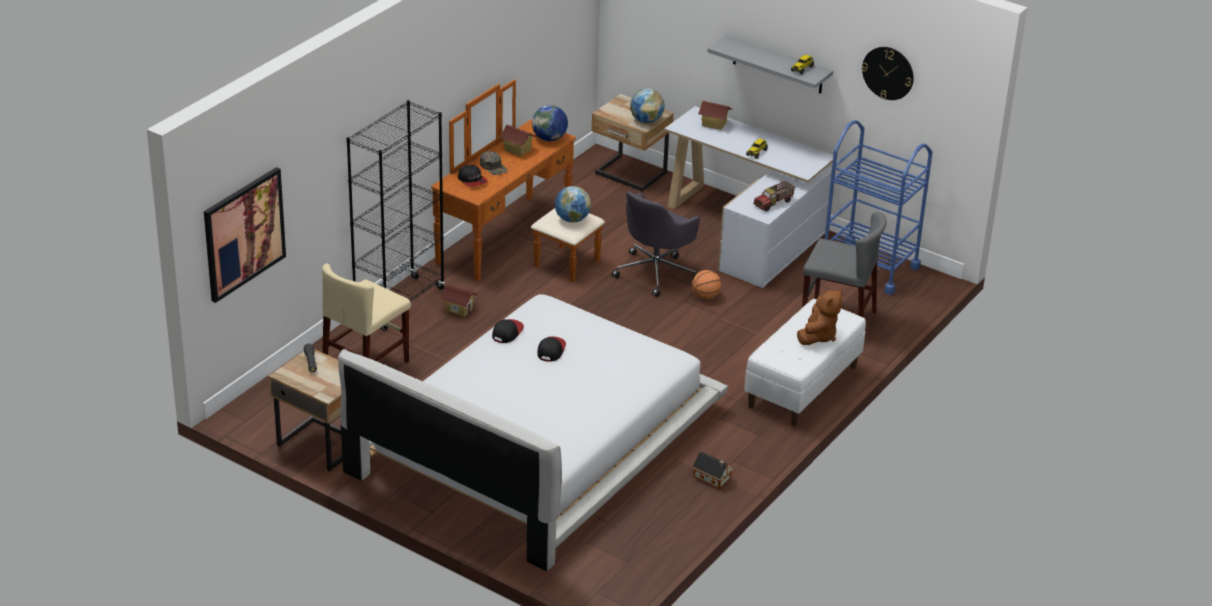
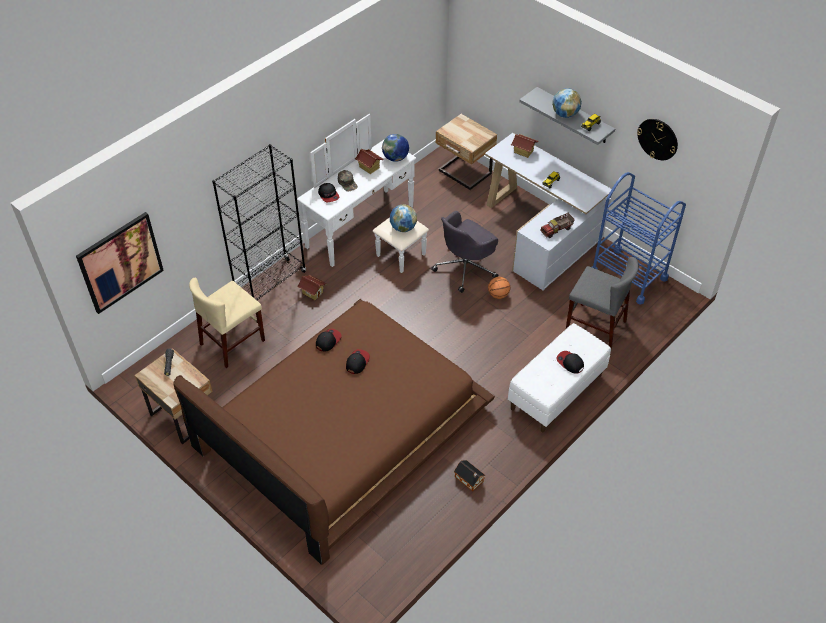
camera: 10 degrees right, 15 degrees up
white bed [338,294,728,571] -> brown bed [173,299,495,565]
brown dresser [431,79,605,282] -> white dresser [297,114,429,273]
globe [630,89,665,123] -> globe moved to [552,88,582,118]
brown plush toy [797,289,842,345] -> cap [557,351,584,374]

